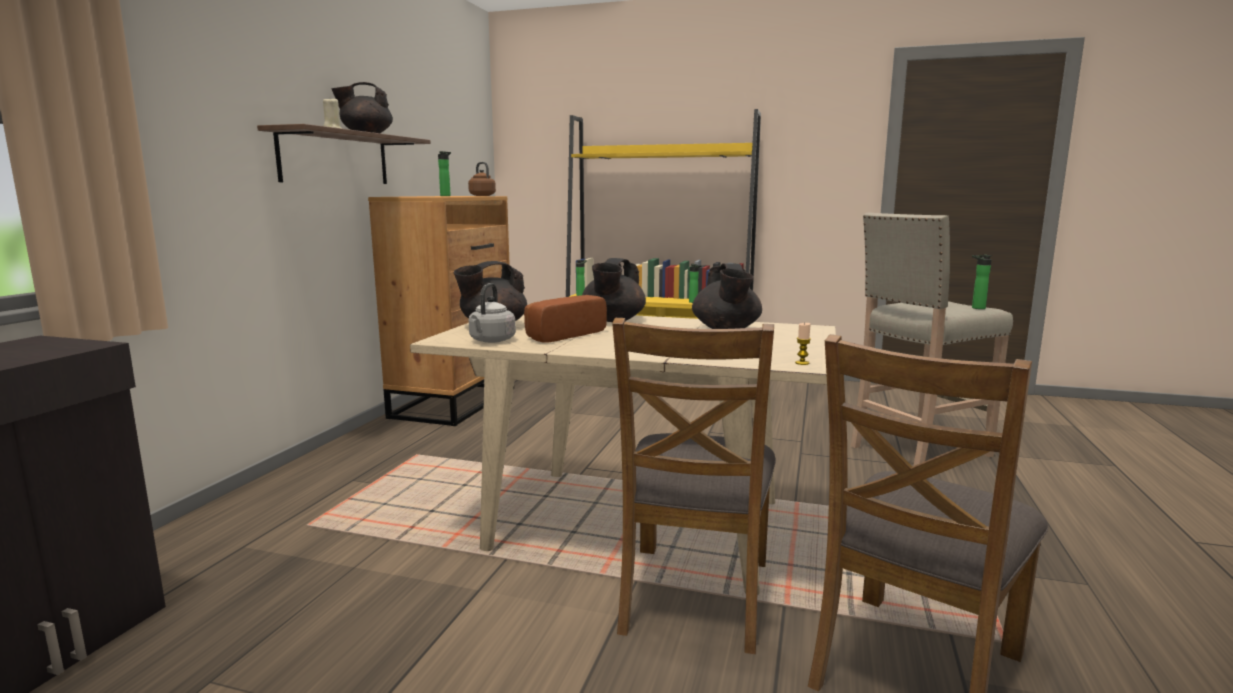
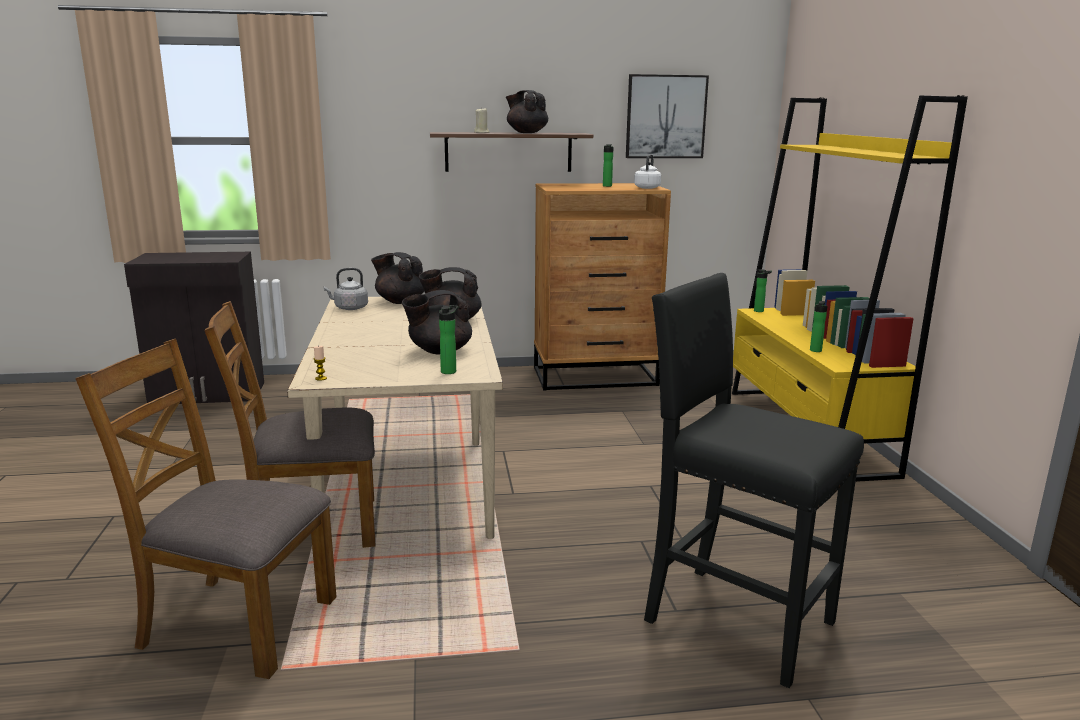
camera: 65 degrees right, 5 degrees up
brown kettle [468,162,496,196] -> white kettle [634,154,661,189]
bread [524,295,607,343] -> none
beige stool [851,212,1013,466] -> black stool [644,273,864,688]
bottle [972,255,992,309] -> bottle moved to [439,305,458,374]
none -> picture [626,74,709,158]

